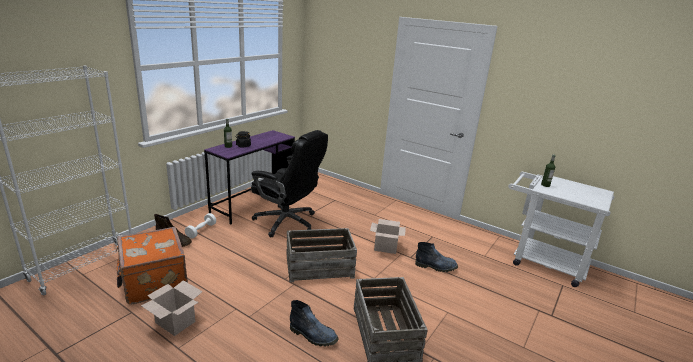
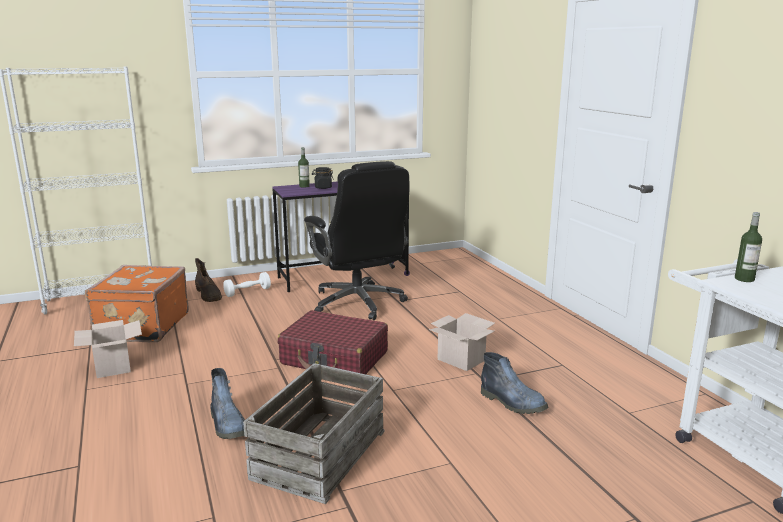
camera: 35 degrees right, 5 degrees down
crate [287,228,357,283] -> red suitcase [277,310,388,374]

